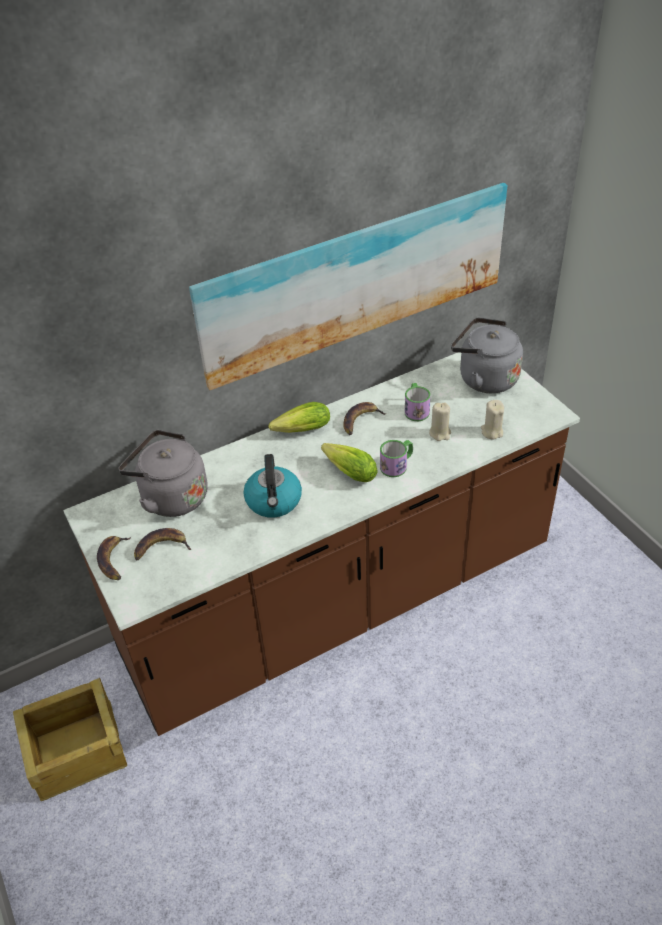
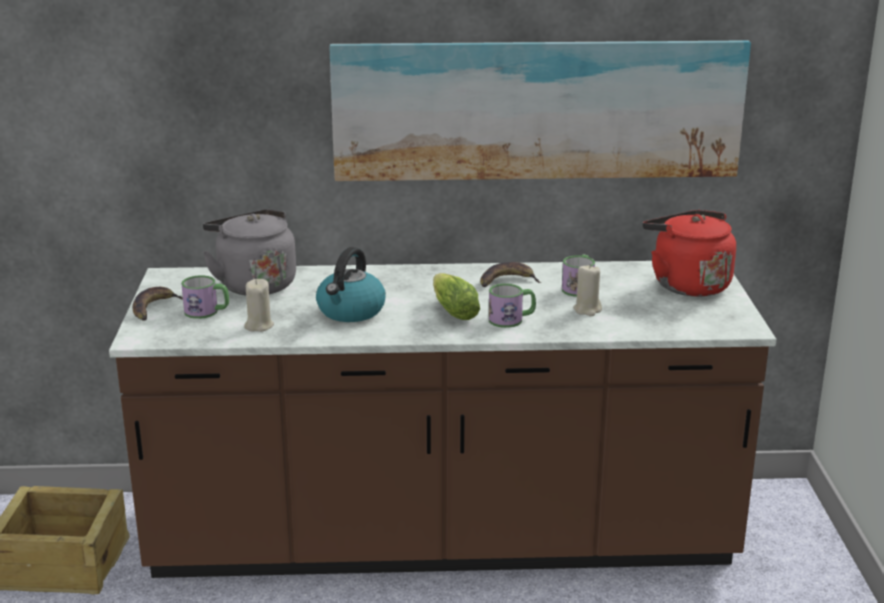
camera: 25 degrees right, 20 degrees down
banana [134,528,192,560] -> mug [181,275,229,319]
lettuce [269,402,330,433] -> none
grey kettle [451,318,523,393] -> red kettle [643,210,736,297]
beige candle [481,400,504,439] -> beige candle moved to [244,279,274,332]

